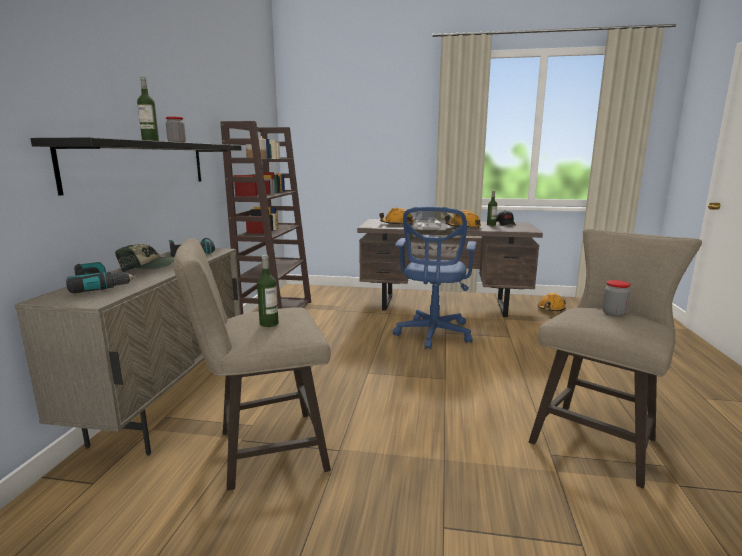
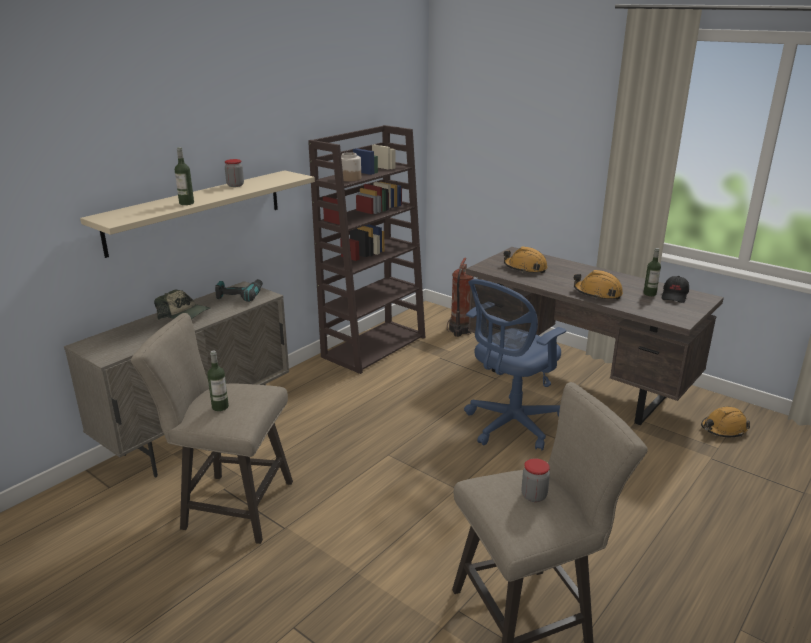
camera: 30 degrees right, 10 degrees up
black shelf [30,137,242,196] -> beige shelf [80,170,315,258]
power drill [66,262,136,293] -> none
none -> fire extinguisher [447,258,474,337]

